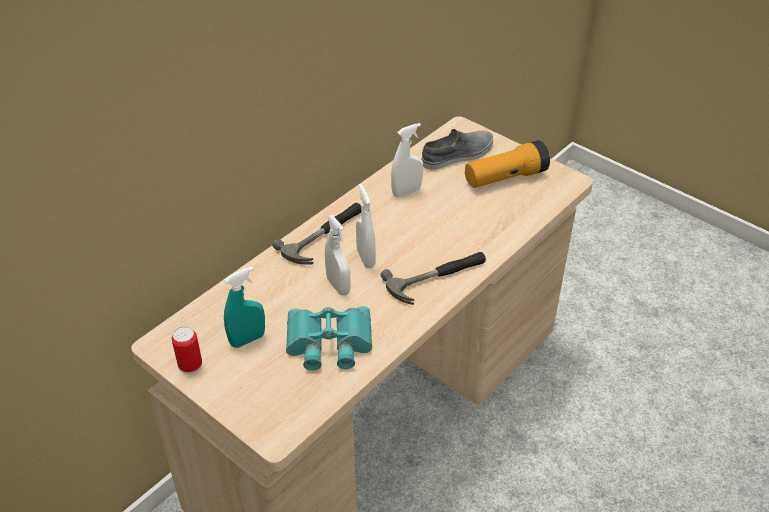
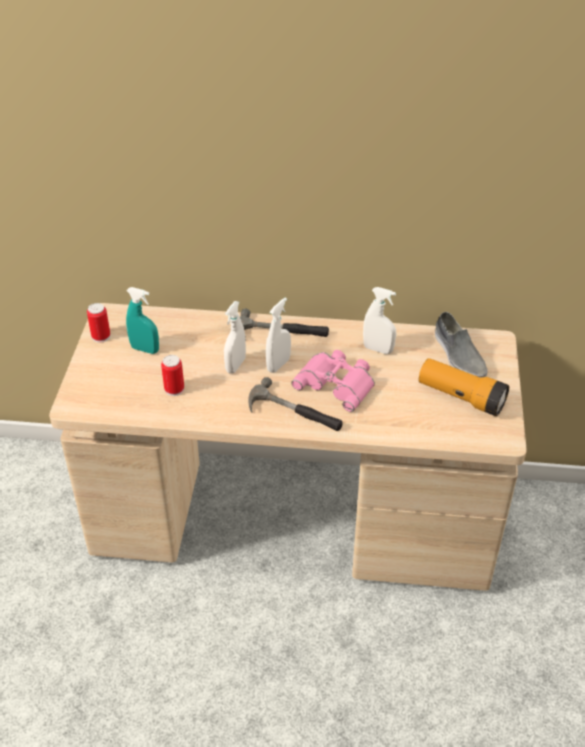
camera: 55 degrees right, 0 degrees up
turquoise binoculars [286,306,372,371] -> can [161,355,184,396]
grey shoe [422,129,493,170] -> grey shoe turned 45 degrees clockwise [435,312,488,377]
none -> pink binoculars [291,350,375,412]

